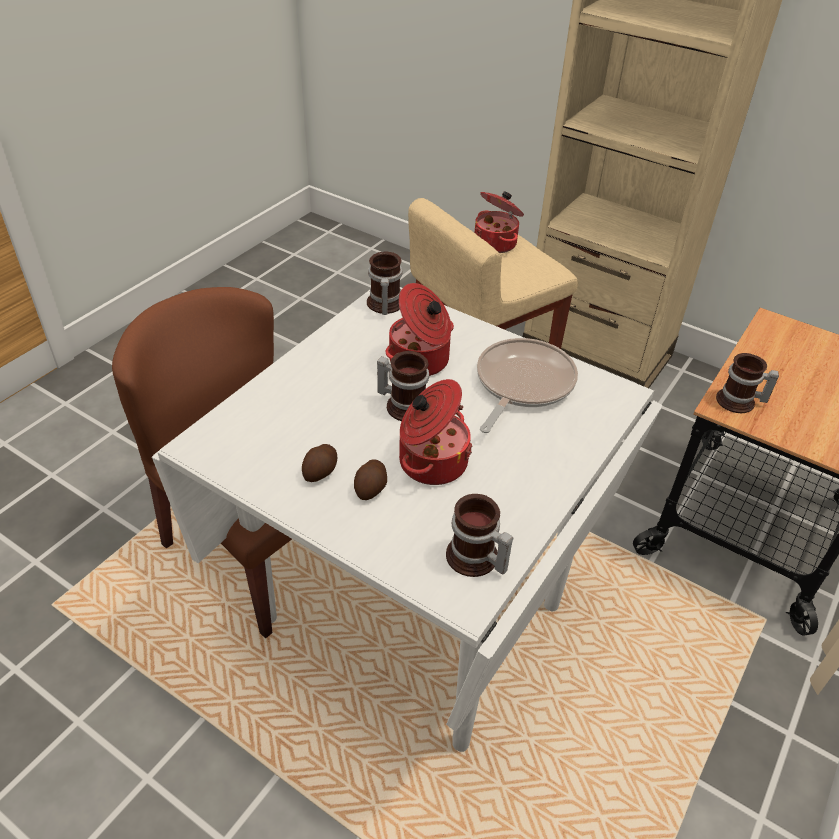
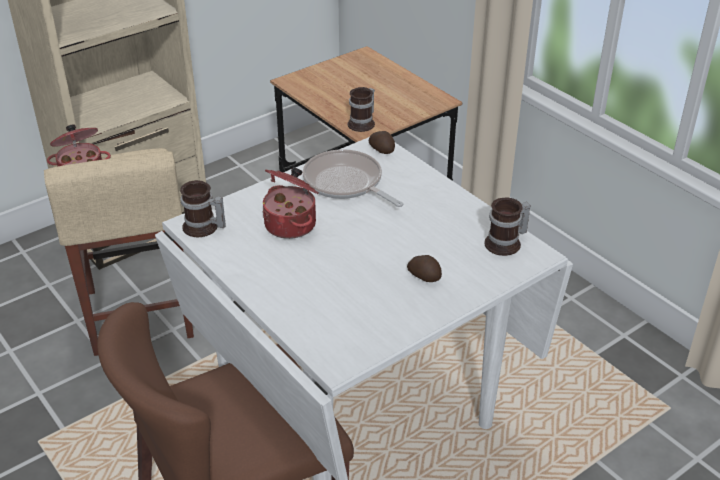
camera: 70 degrees left, 5 degrees down
potato [302,444,337,482] -> potato moved to [369,131,395,154]
mug [377,351,429,421] -> none
cooking pot [399,379,473,485] -> none

